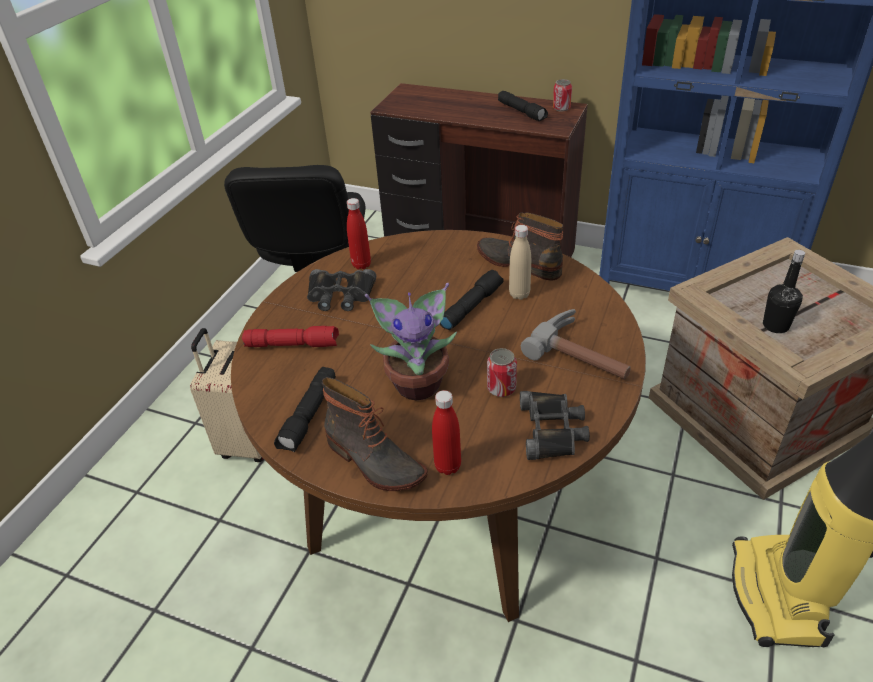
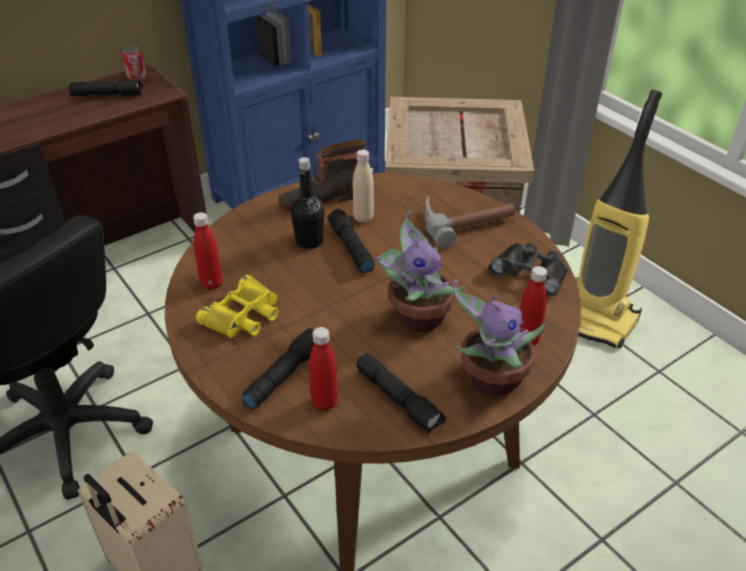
camera: 60 degrees left, 0 degrees up
red flashlight [242,326,339,347] -> black flashlight [242,328,314,409]
black binoculars [307,269,376,311] -> yellow binoculars [196,275,279,338]
boot [322,377,428,491] -> potted plant [453,279,545,396]
can [487,348,517,397] -> none
black bottle [763,250,805,333] -> black bottle moved to [291,157,325,249]
none -> red bottle [309,327,338,411]

